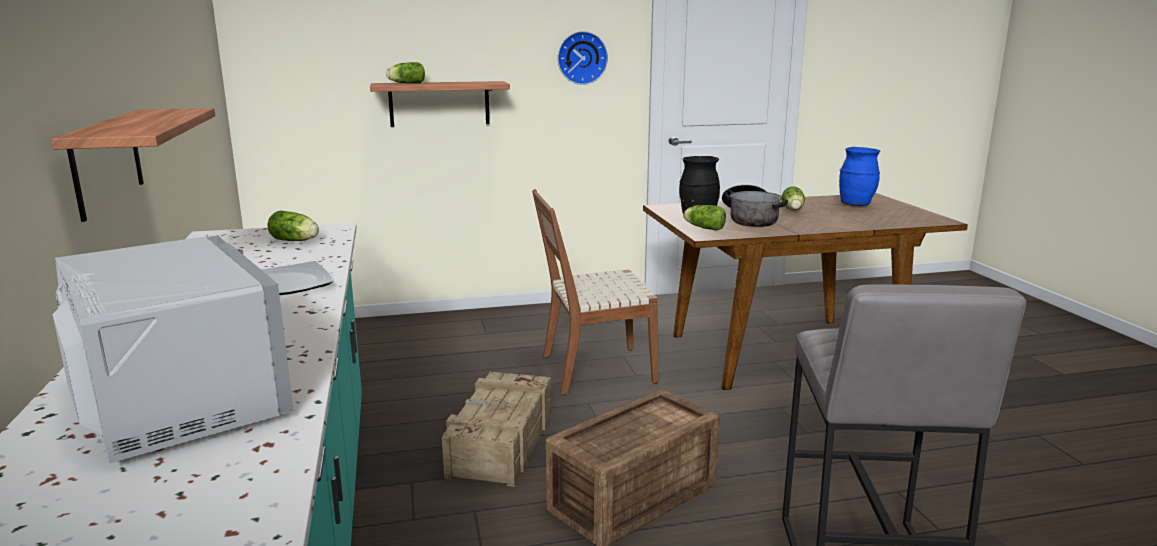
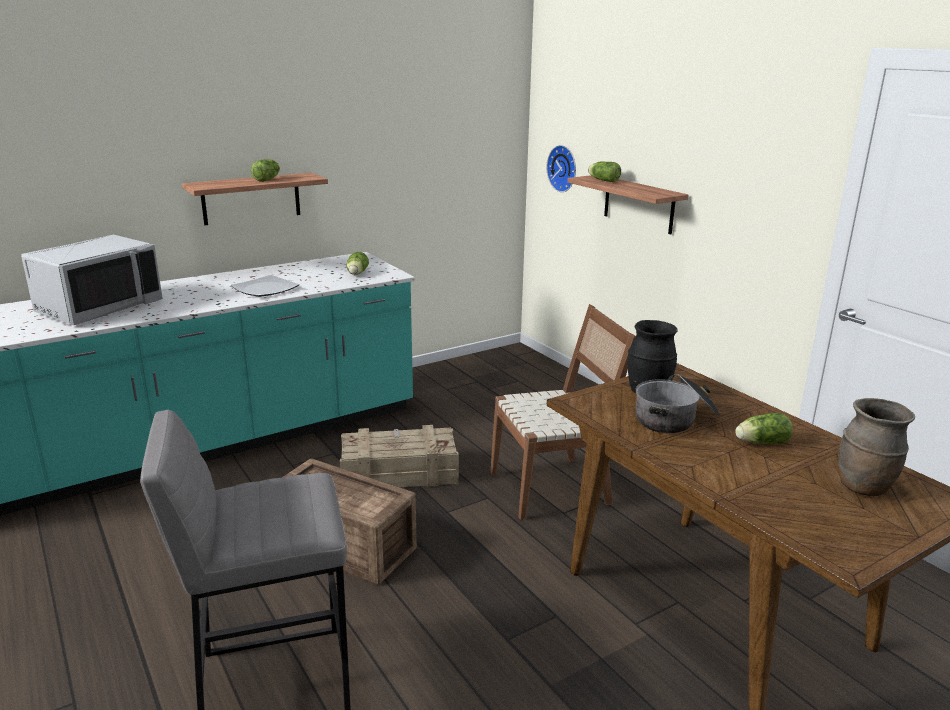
camera: 70 degrees right, 5 degrees up
chair [532,189,658,395] -> chair turned 105 degrees clockwise [490,304,636,520]
wall clock [558,31,608,85] -> wall clock moved to [547,145,576,192]
lettuce [683,205,726,231] -> lettuce moved to [251,159,280,182]
blue vase [839,147,880,206] -> brown vase [838,398,915,496]

